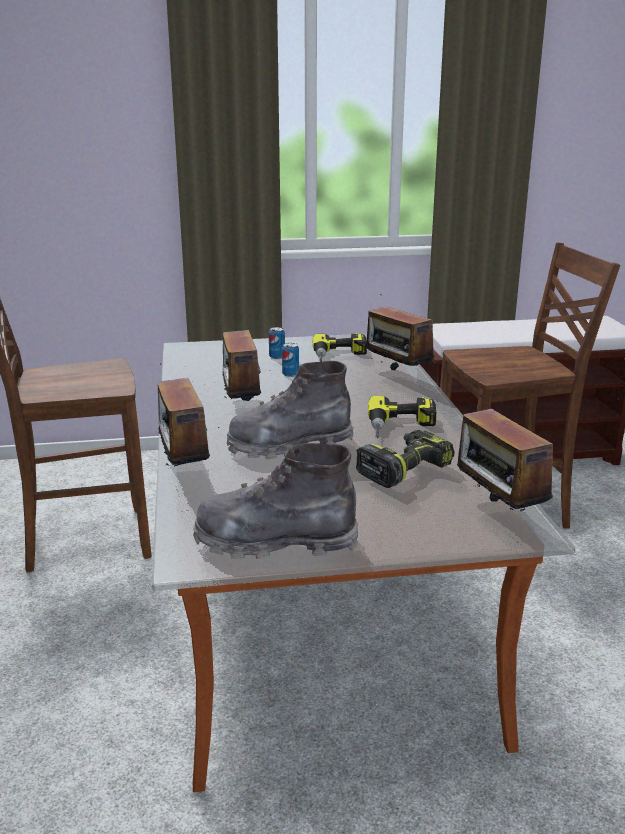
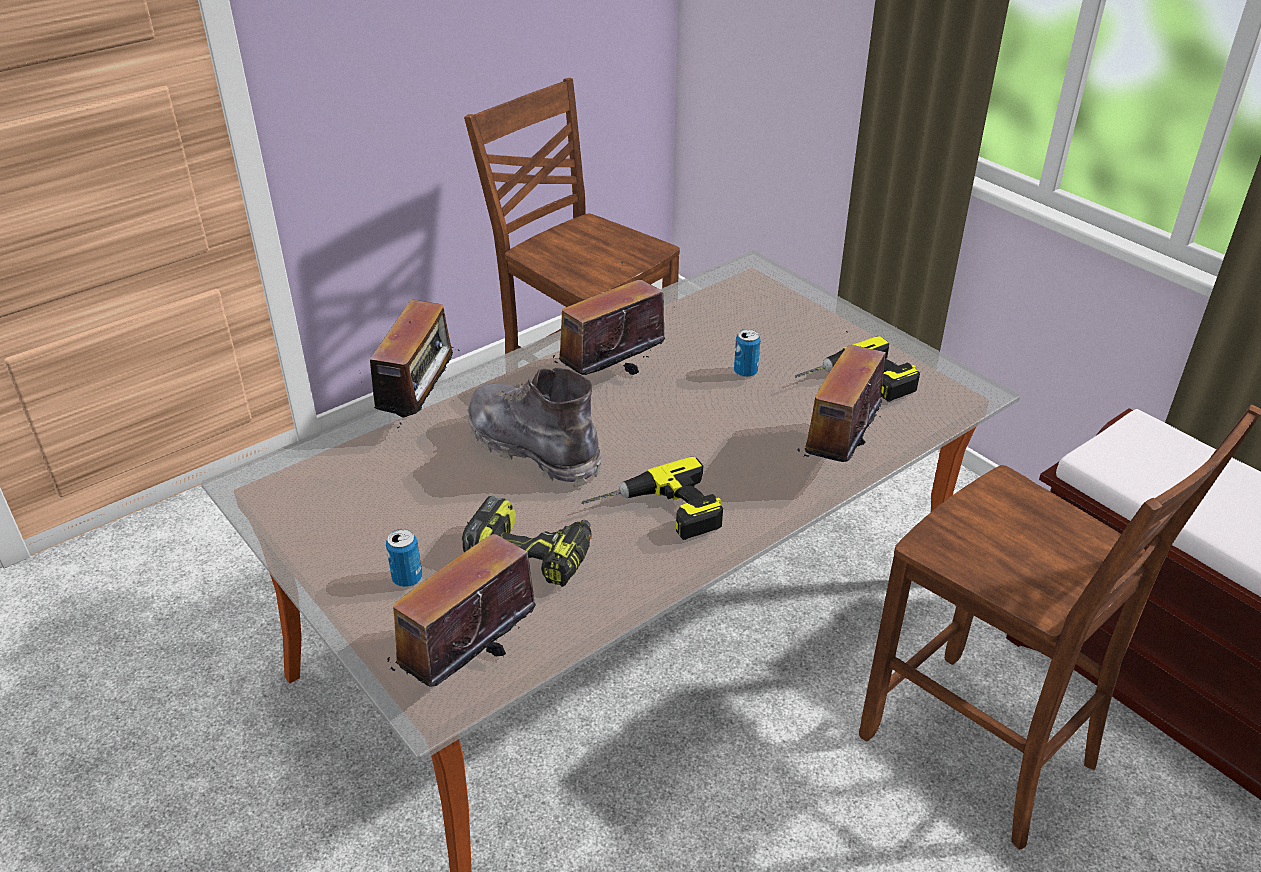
camera: 60 degrees right, 15 degrees up
radio [142,363,219,467] -> radio turned 150 degrees clockwise [360,299,460,428]
grey boot [193,443,358,560] -> none
can [269,327,285,359] -> can moved to [386,529,422,587]

